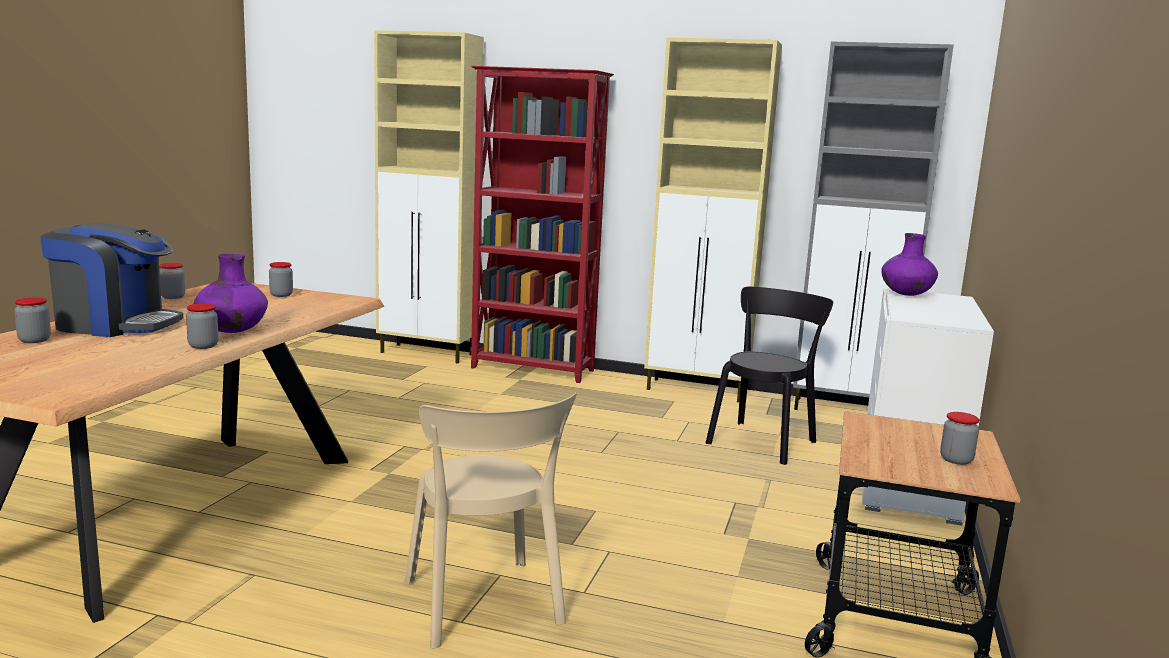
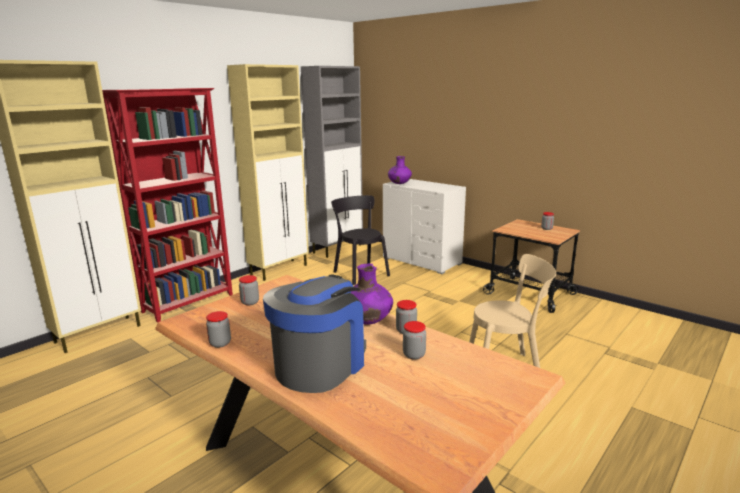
camera: 65 degrees left, 5 degrees up
jar [14,297,51,343] -> jar moved to [403,321,426,360]

